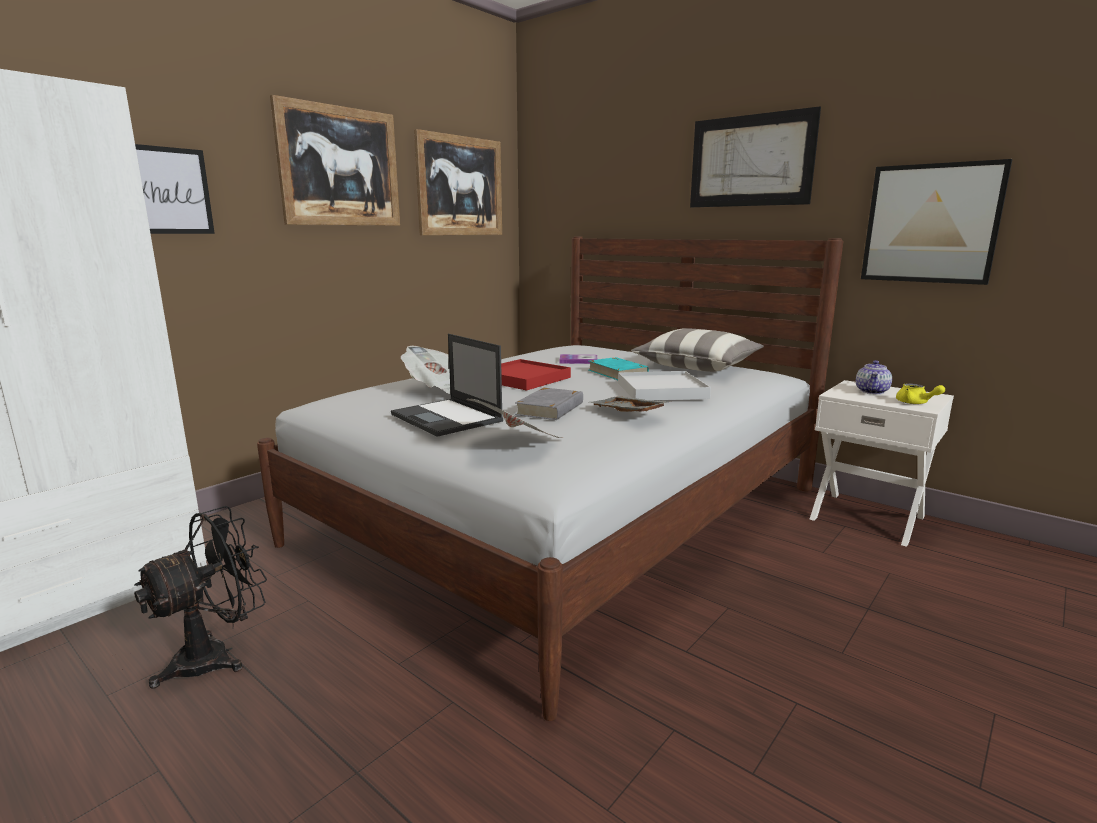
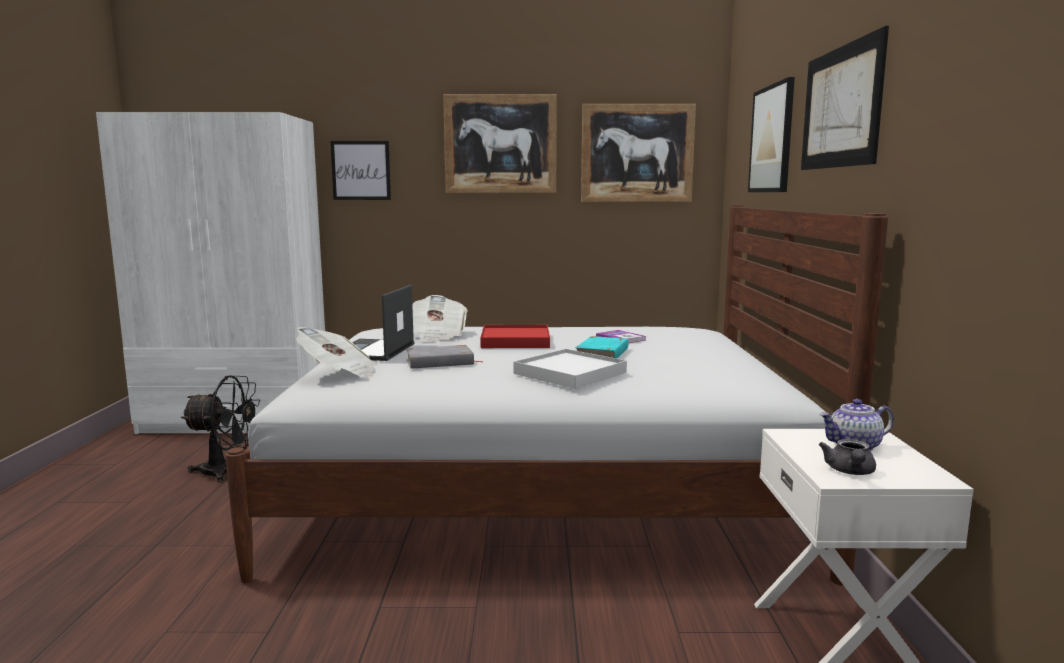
camera: 50 degrees right, 5 degrees down
grey tray [589,397,671,412] -> none
pillow [631,328,764,372] -> none
picture [861,159,1012,285] -> picture moved to [748,77,795,192]
yellow teapot [896,384,945,404] -> grey teapot [819,439,876,475]

